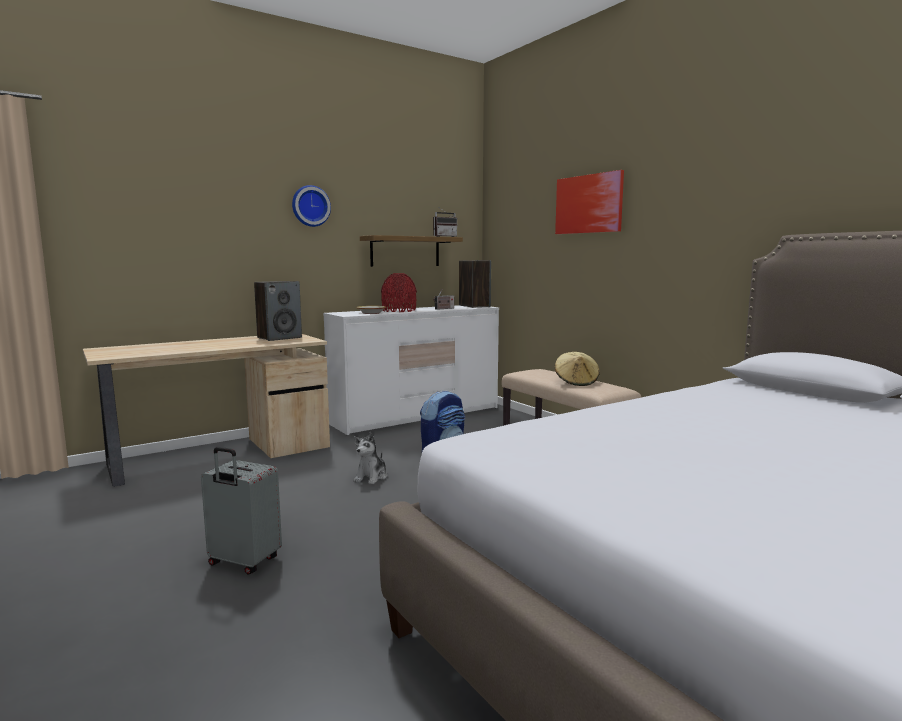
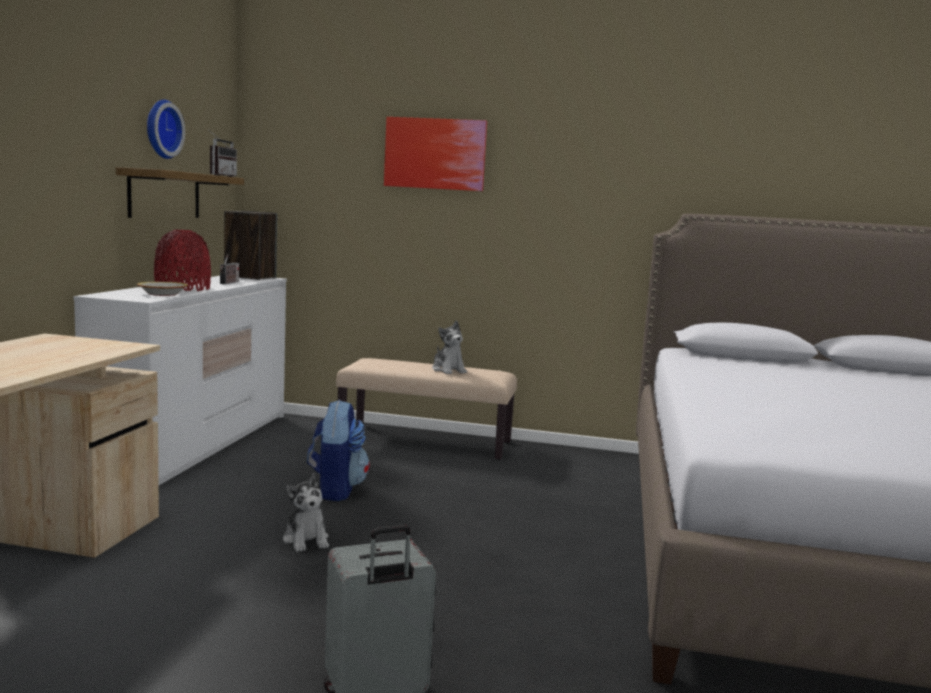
camera: 45 degrees left, 0 degrees up
speaker [254,281,302,341] -> none
wall clock [292,185,331,227] -> wall clock moved to [147,99,185,159]
beige hat [554,352,600,386] -> plush toy [432,320,467,374]

